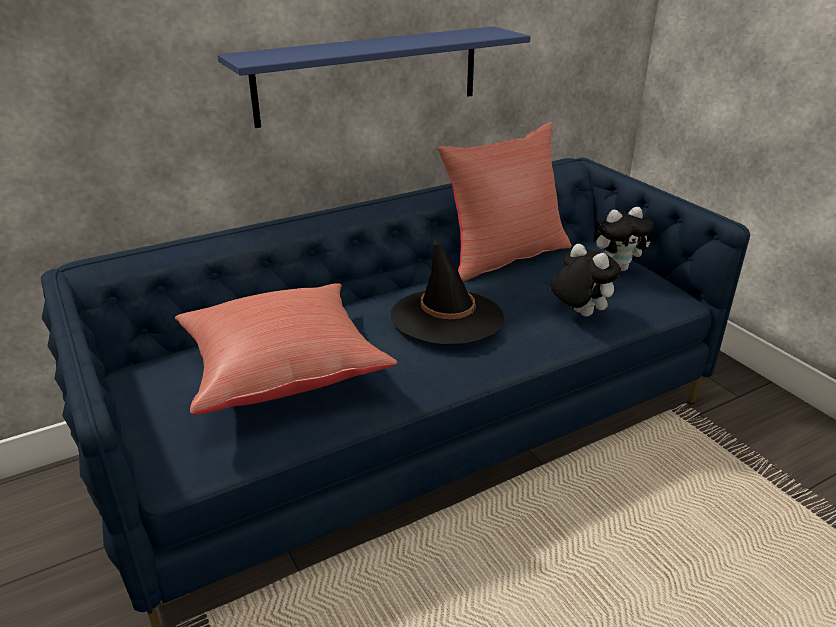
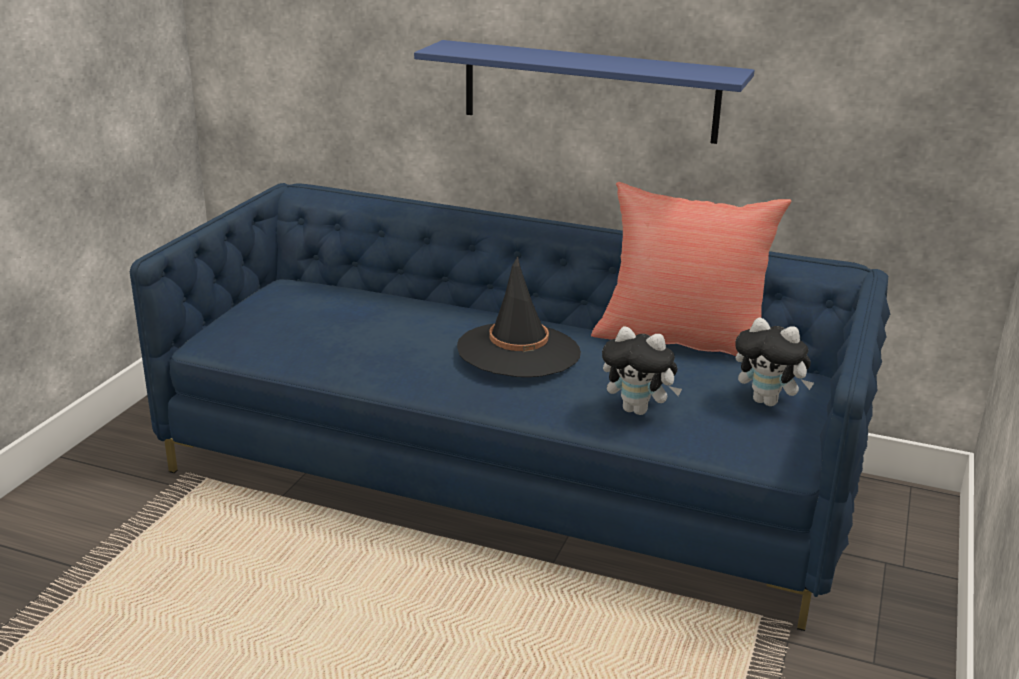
camera: 50 degrees right, 5 degrees down
red pillow [175,283,397,415] -> none
plush toy [550,244,621,317] -> plush toy turned 105 degrees clockwise [602,326,682,415]

